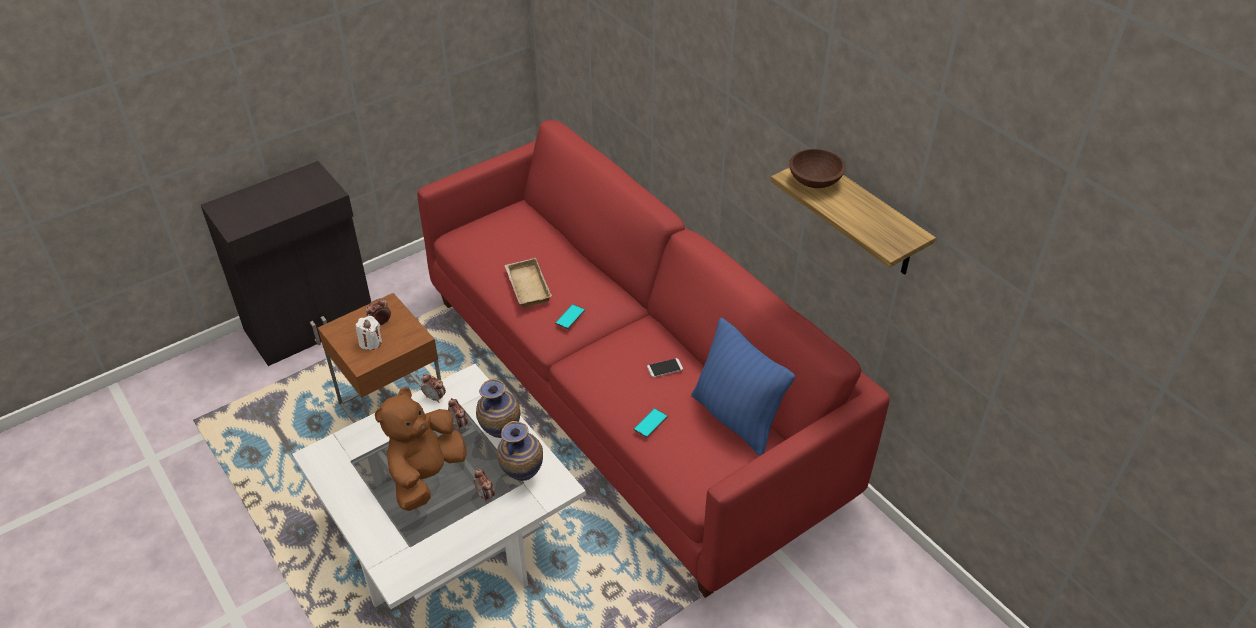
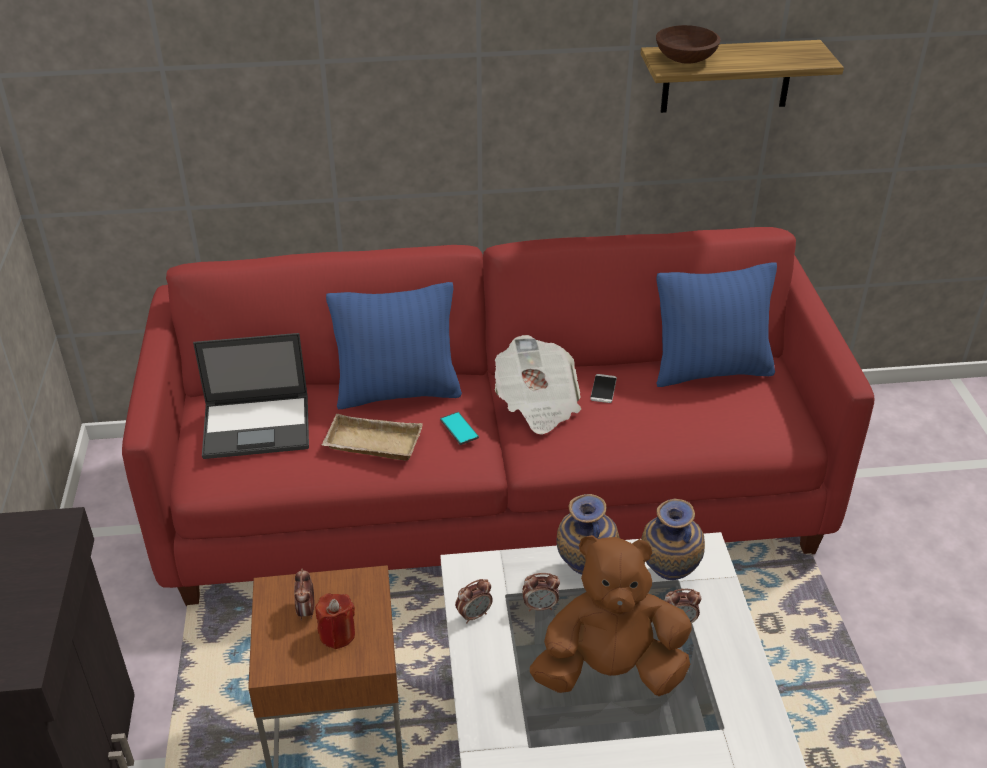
camera: 60 degrees left, 5 degrees down
white candle [356,316,382,350] -> red candle [315,593,355,649]
brown plush toy [375,387,466,511] -> brown plush toy turned 120 degrees clockwise [530,535,692,696]
phone [634,408,668,438] -> none
none -> laptop [193,333,309,459]
none -> blue pillow [326,282,462,409]
none -> newspaper [495,335,581,435]

